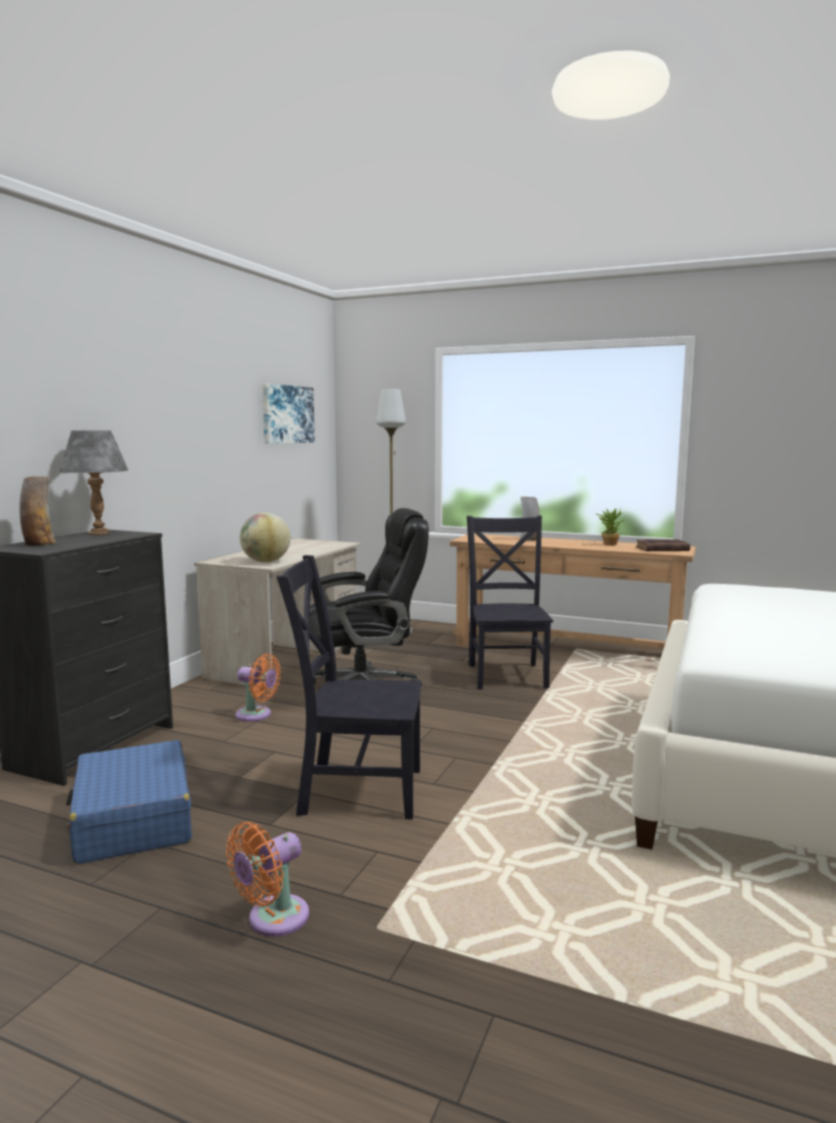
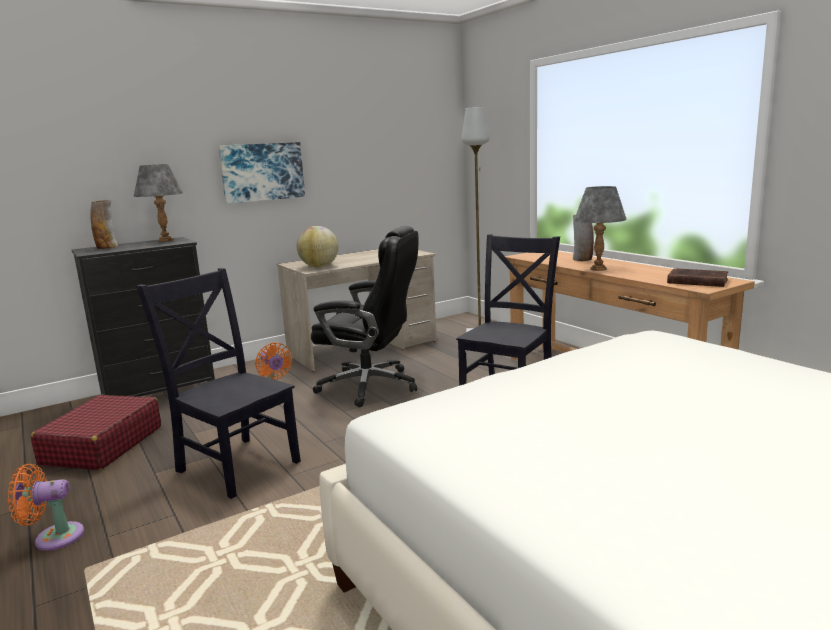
camera: 35 degrees right, 5 degrees up
blue suitcase [66,740,192,864] -> red suitcase [31,395,161,470]
picture [262,383,315,444] -> picture moved to [218,142,305,204]
potted plant [596,507,625,546] -> none
none -> grey table lamp [574,186,627,271]

